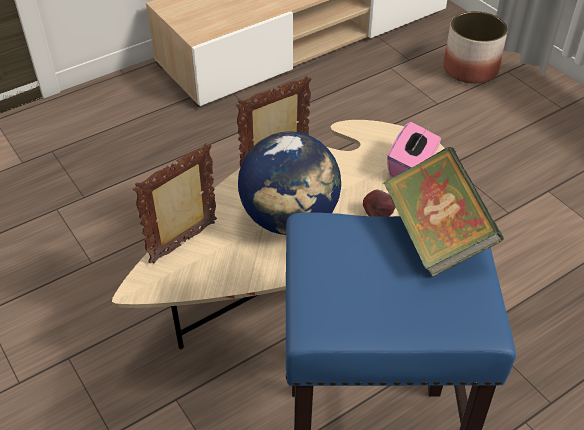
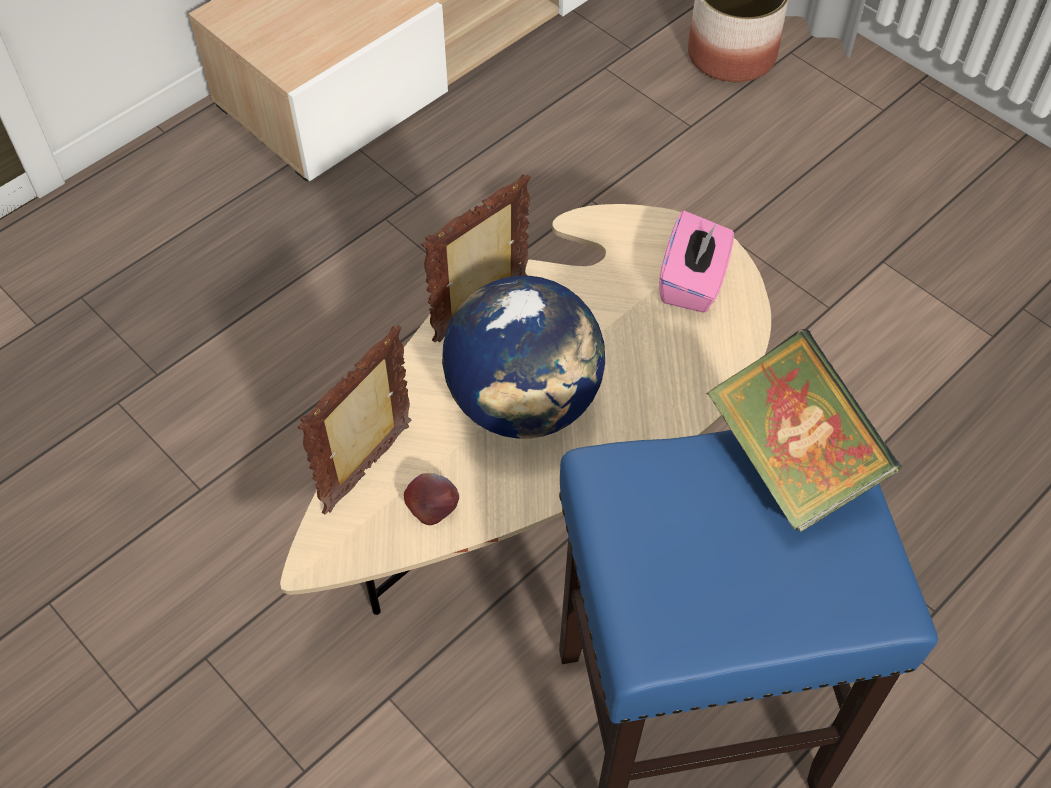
camera: 10 degrees left, 10 degrees up
apple [363,190,395,216] -> apple moved to [404,473,459,525]

